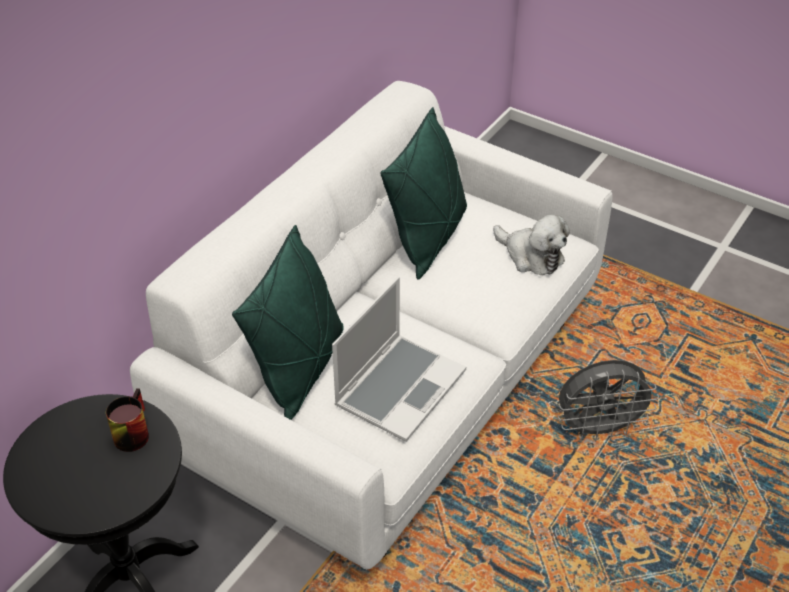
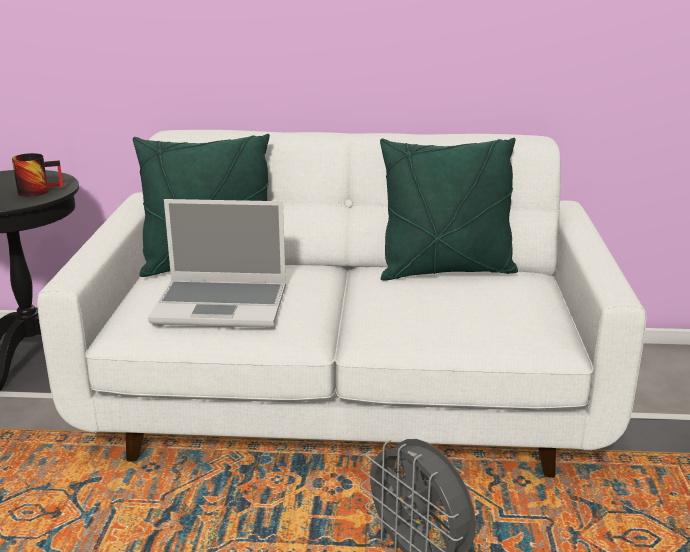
camera: 60 degrees right, 20 degrees down
plush toy [493,214,570,275] -> none

